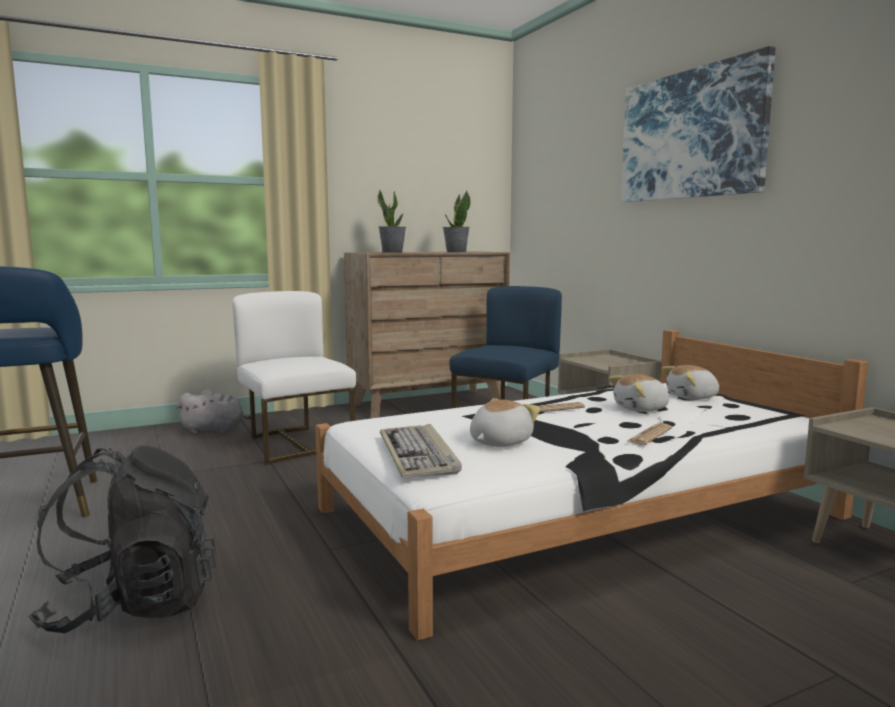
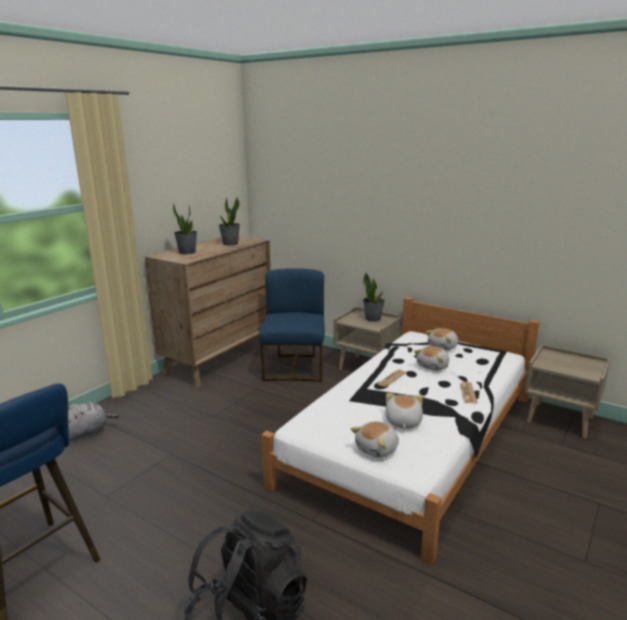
camera: 30 degrees left, 10 degrees up
white chair [232,291,356,465] -> none
keyboard [380,424,462,478] -> plush toy [351,421,399,458]
picture [621,46,776,202] -> none
none -> potted plant [363,273,385,322]

